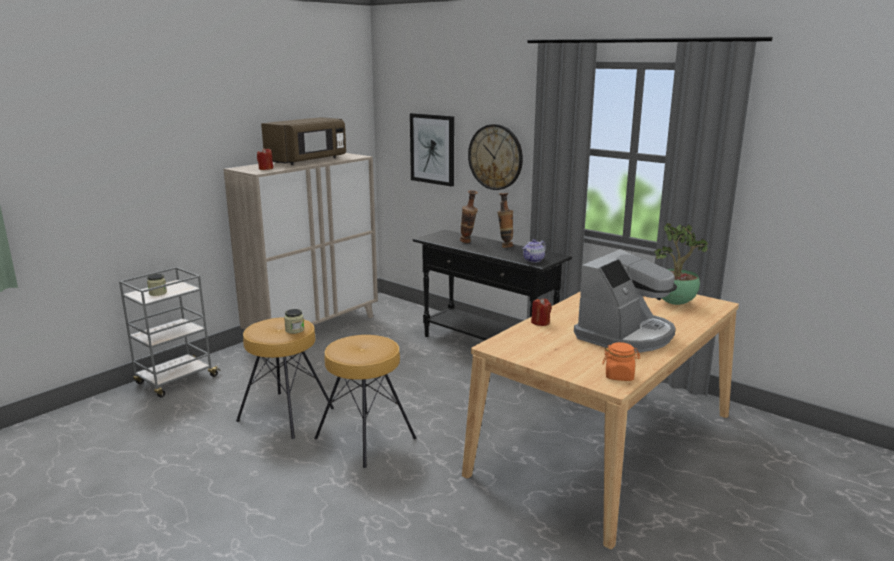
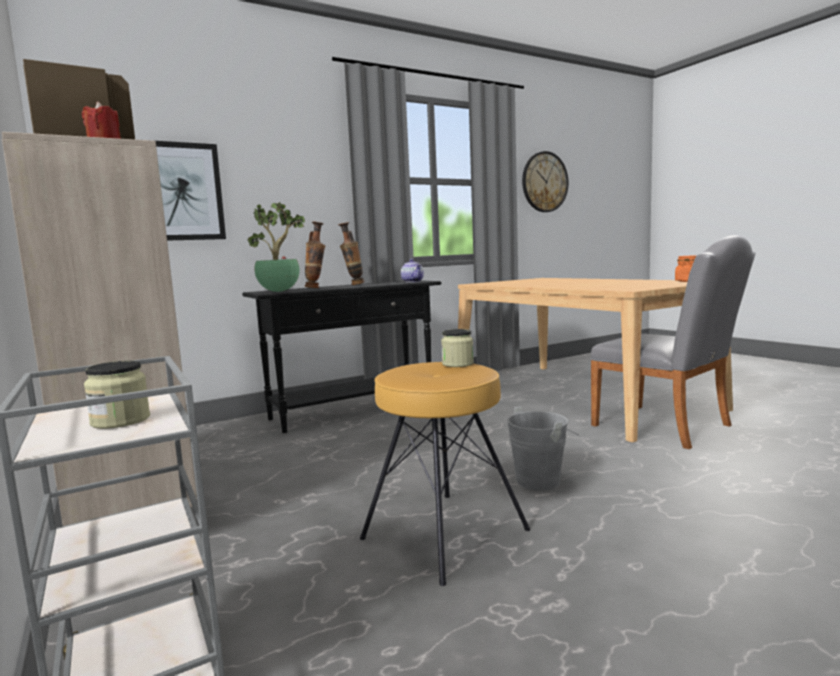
camera: 70 degrees left, 10 degrees down
brown stool [314,335,416,468] -> grey bucket [507,406,578,491]
wall clock [468,124,523,190] -> wall clock moved to [522,151,568,212]
red candle [531,298,552,326] -> none
coffee machine [574,249,677,353] -> none
potted plant [654,223,709,305] -> potted plant moved to [247,202,305,292]
none -> grey chair [590,235,755,449]

